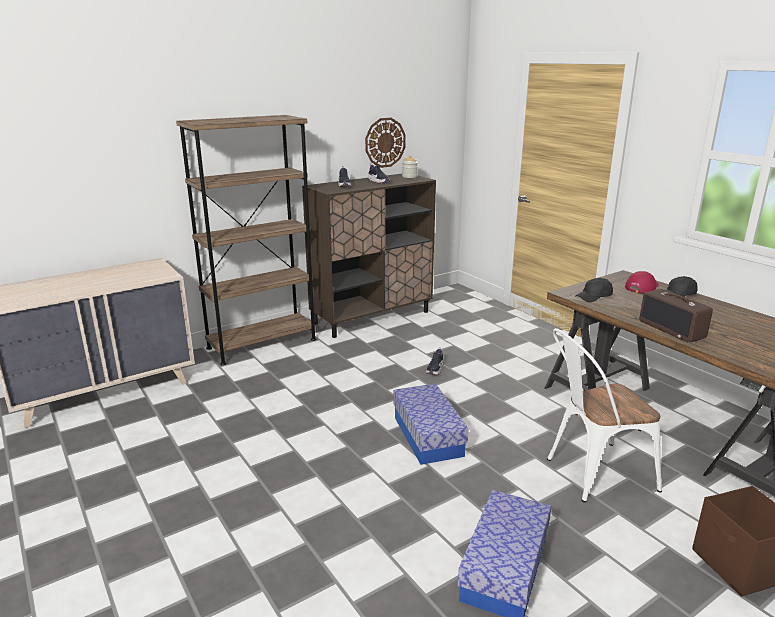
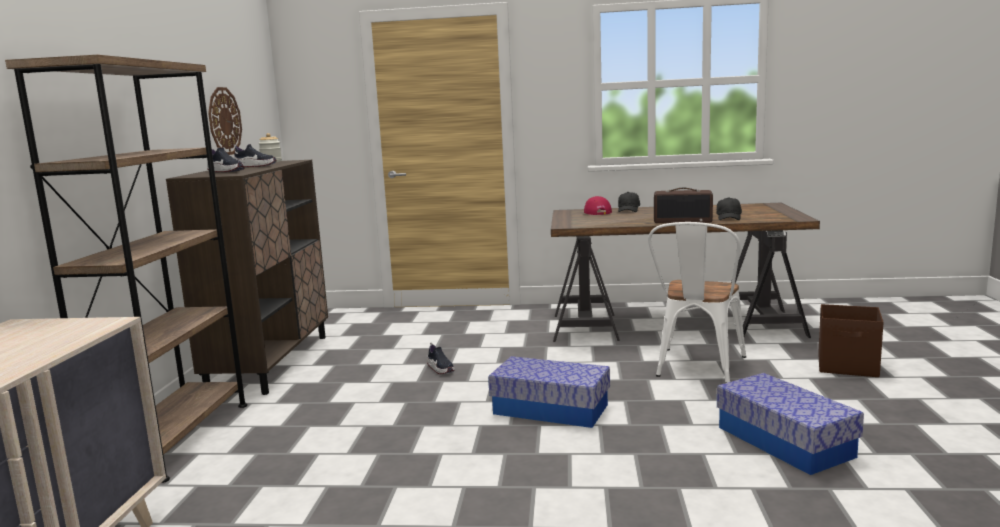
camera: 50 degrees left, 10 degrees down
black cap [575,278,613,302] -> black cap moved to [717,197,742,220]

